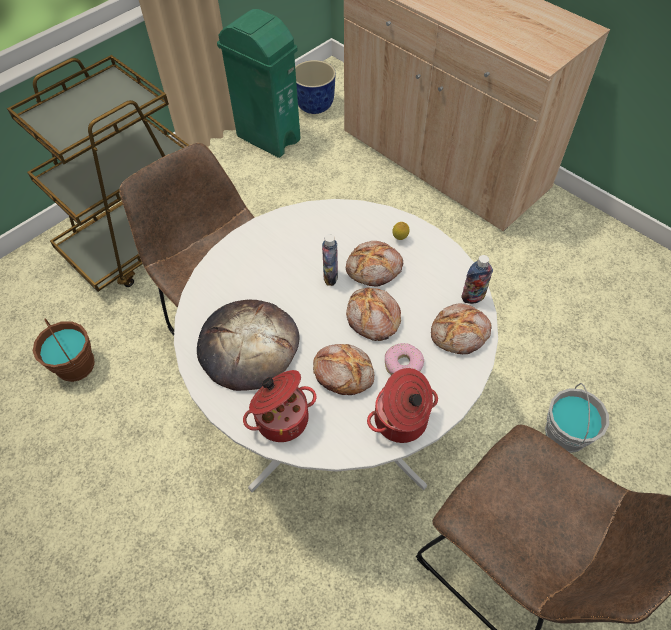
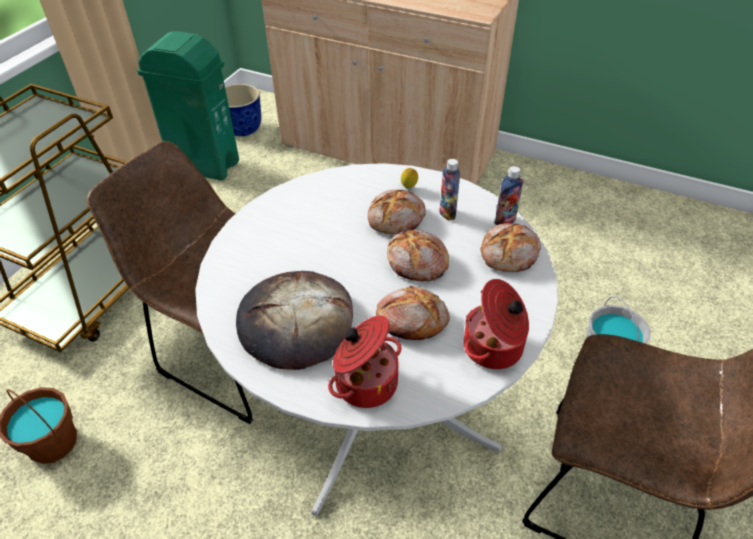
camera: 20 degrees left, 10 degrees down
bottle [322,234,338,286] -> bottle moved to [439,159,460,221]
donut [385,343,424,375] -> none

